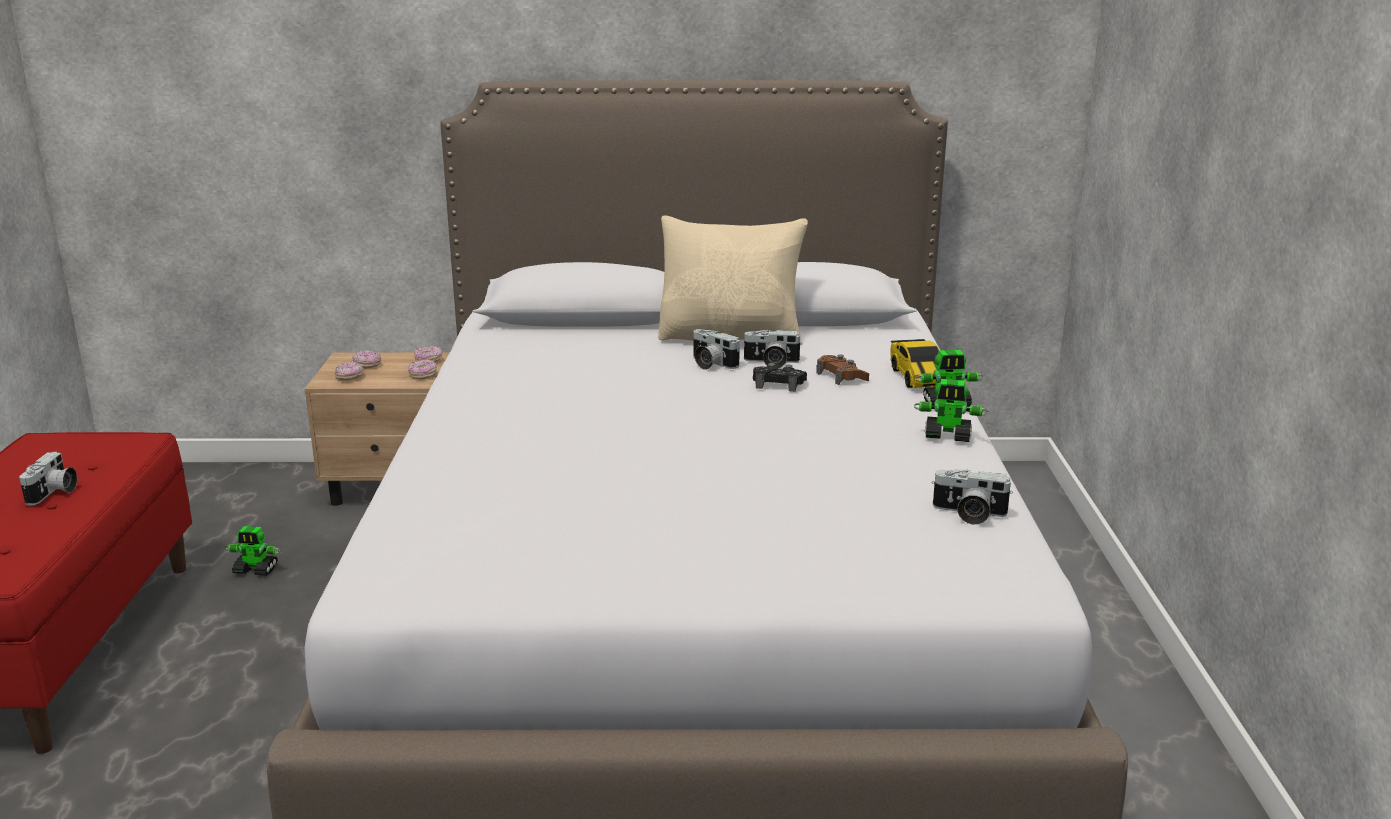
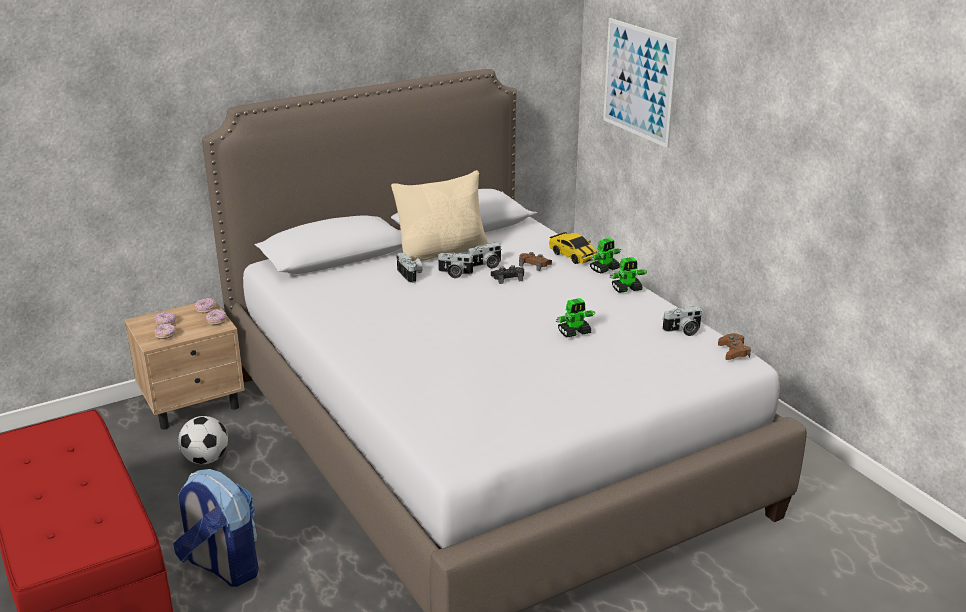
camera: 30 degrees left, 5 degrees up
camera [19,451,77,506] -> camera moved to [396,252,422,283]
toy robot [226,526,281,576] -> toy robot moved to [556,298,596,337]
none -> backpack [173,469,259,587]
none -> football [178,416,228,464]
none -> picture [603,18,678,148]
none -> brown game controller [718,333,751,360]

